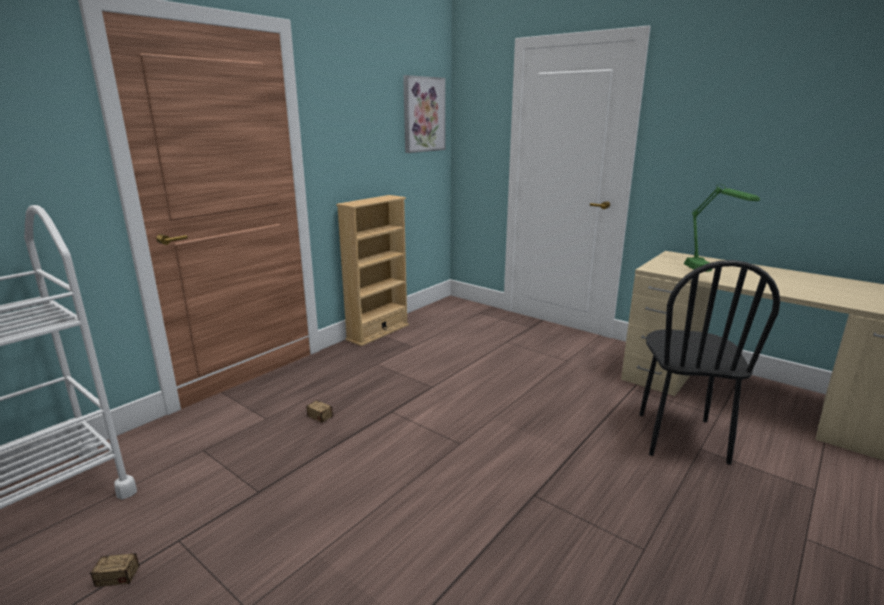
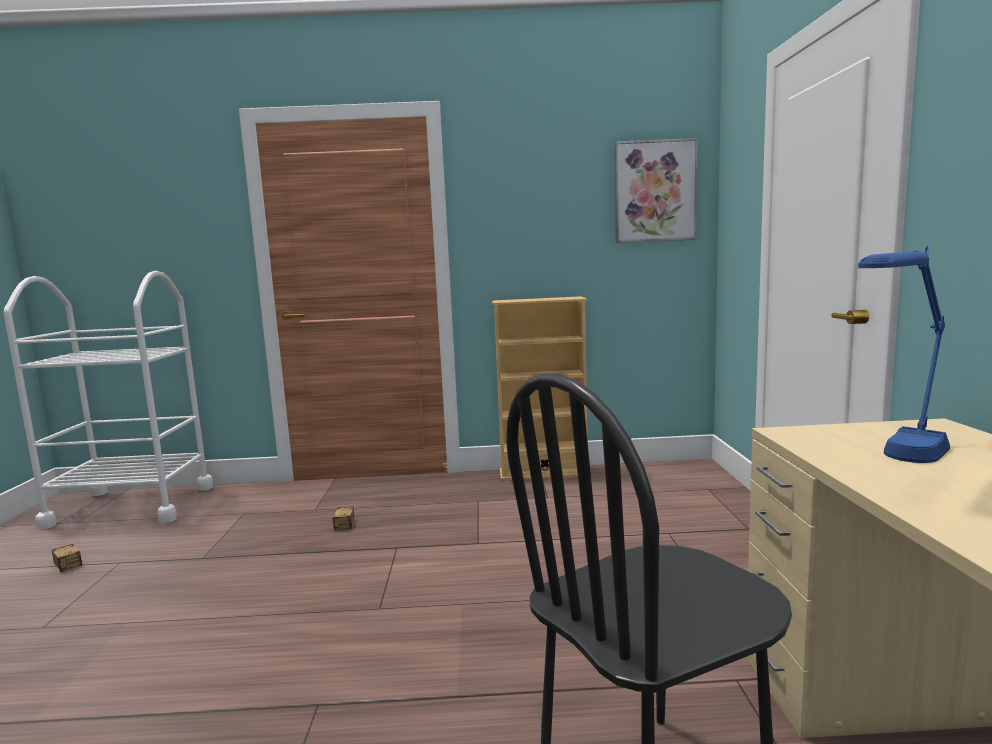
camera: 50 degrees right, 10 degrees down
green table lamp [684,184,760,272] -> blue table lamp [858,246,950,463]

